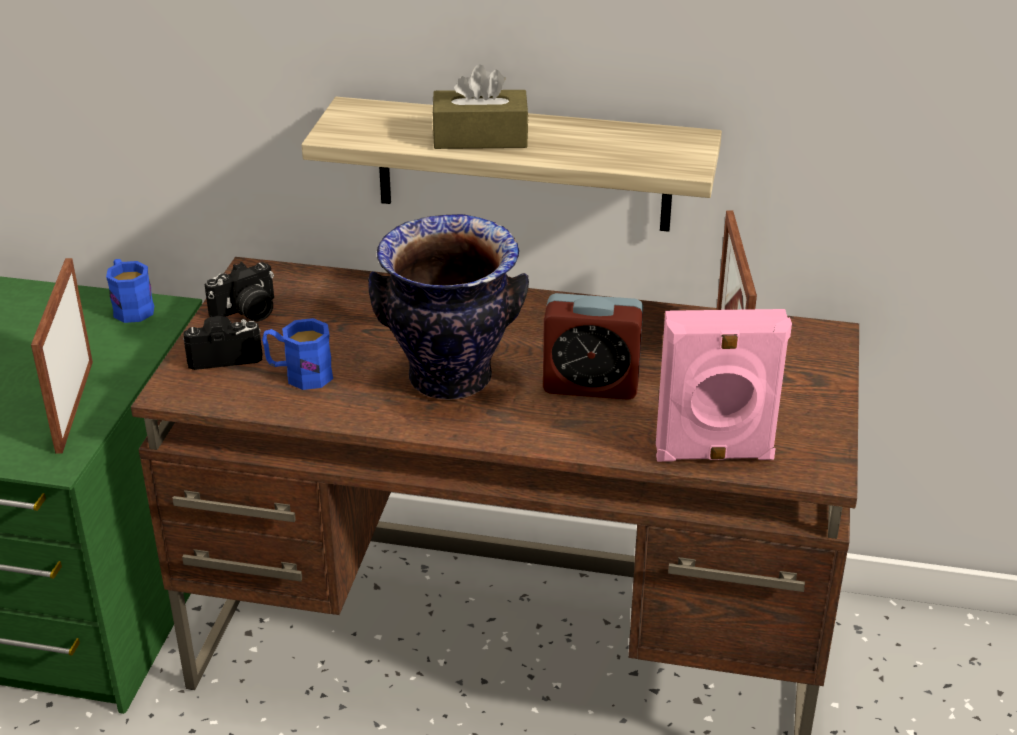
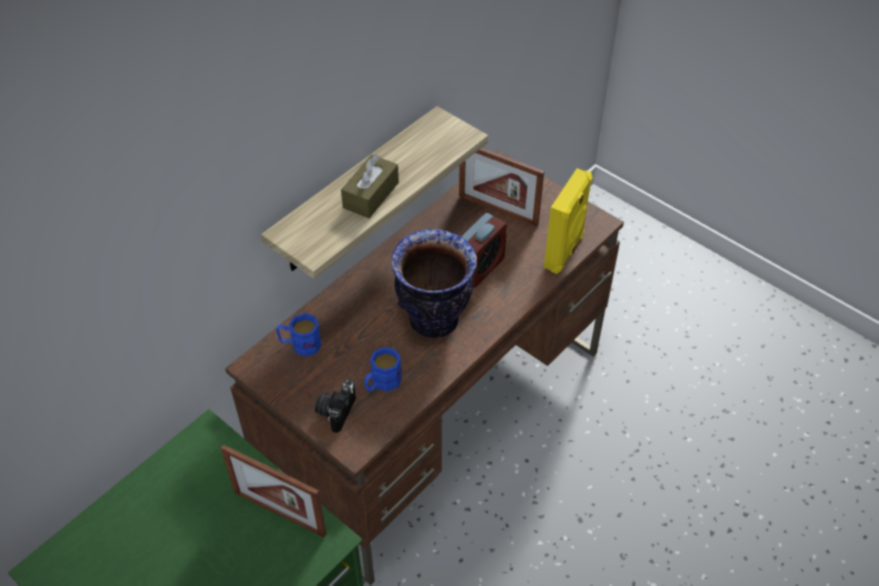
camera: 60 degrees left, 15 degrees up
blue mug [106,259,154,323] -> blue mug moved to [276,313,322,357]
camera [205,262,274,321] -> none
pink speaker [656,309,792,462] -> yellow speaker [544,168,593,274]

